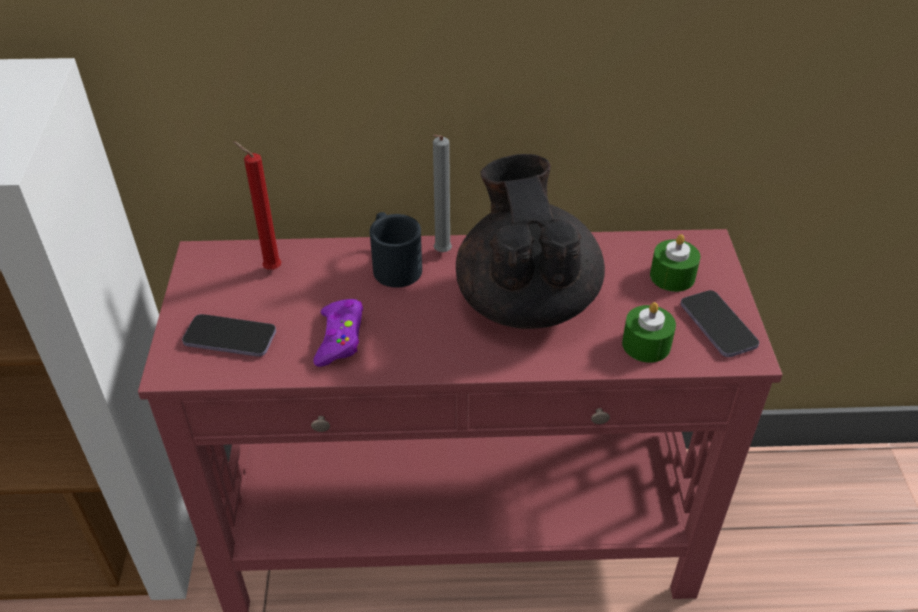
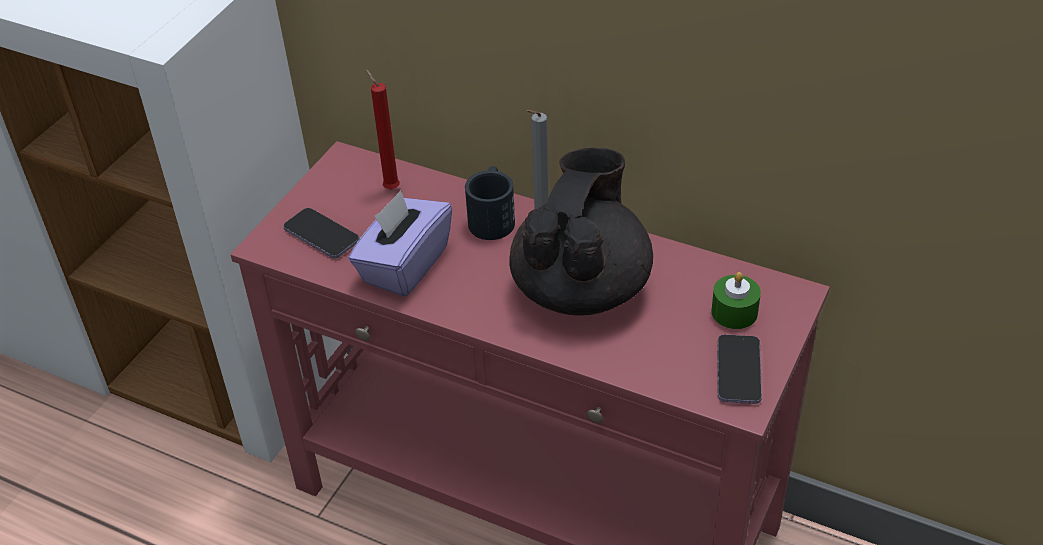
camera: 30 degrees right, 0 degrees up
purple game controller [313,299,363,367] -> purple tissue box [348,190,452,297]
green candle [622,302,676,363] -> none

